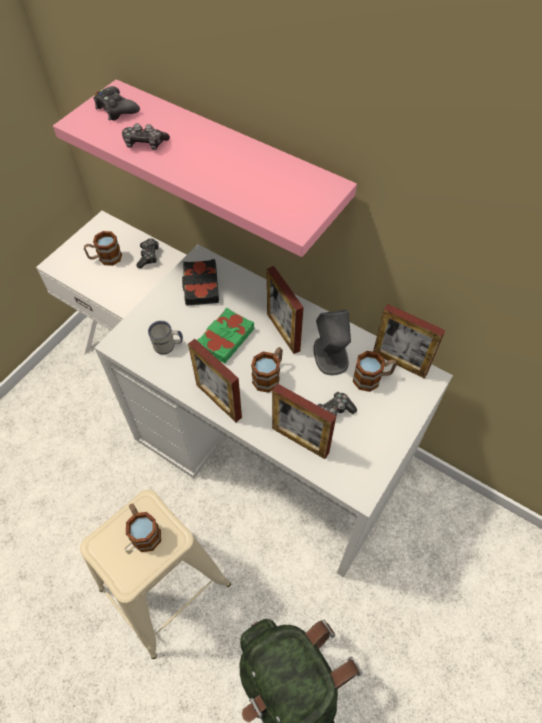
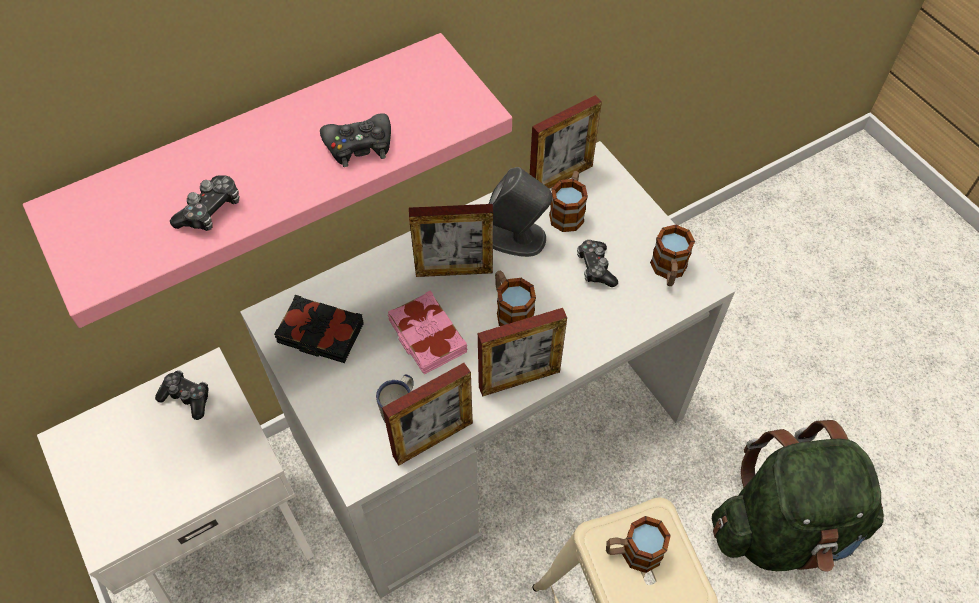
camera: 65 degrees left, 0 degrees up
mug [84,231,122,266] -> mug moved to [650,225,695,286]
black game controller [93,86,140,121] -> black game controller moved to [320,113,391,167]
green book [197,307,254,364] -> pink book [388,290,467,375]
picture frame [272,383,336,459] -> picture frame moved to [382,363,473,466]

